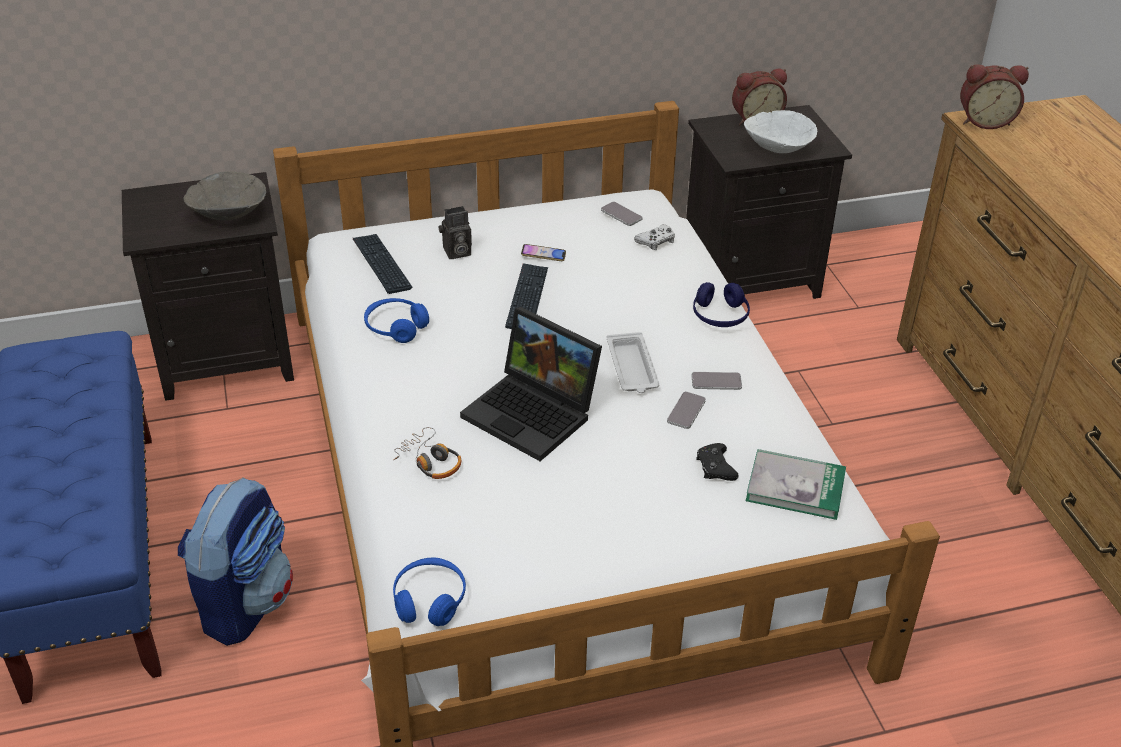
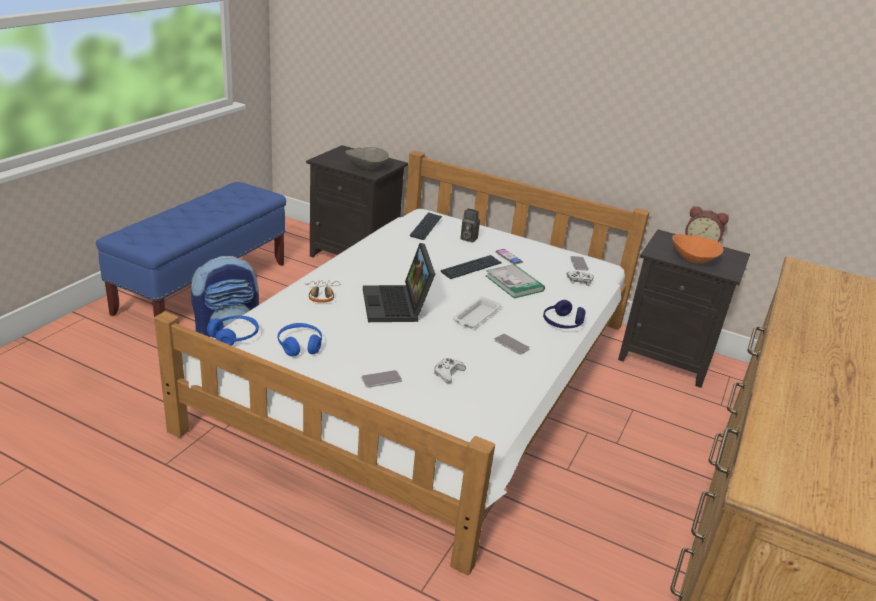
camera: 40 degrees right, 10 degrees down
blue headphones [364,298,429,343] -> blue headphones moved to [278,323,322,357]
phone [667,392,706,429] -> phone moved to [362,370,402,387]
black game controller [696,443,738,481] -> white game controller [434,358,466,384]
white bowl [744,110,817,153] -> orange bowl [672,234,723,263]
book [746,449,846,520] -> book moved to [485,264,545,298]
alarm clock [960,64,1029,129] -> none

